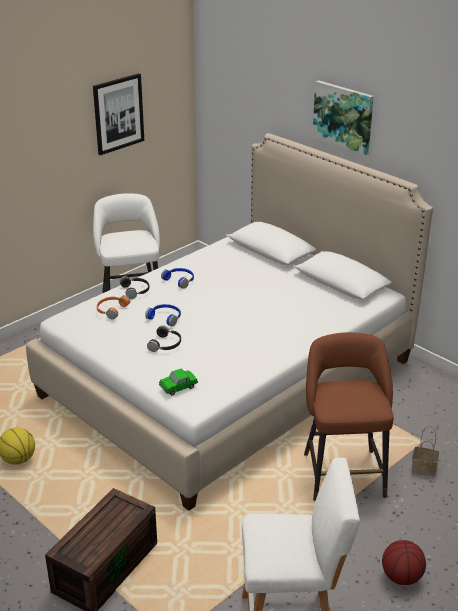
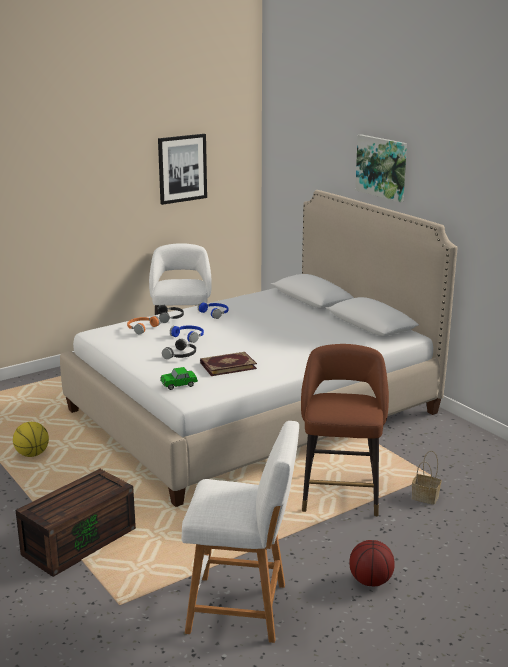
camera: 10 degrees right, 10 degrees down
none -> book [200,352,257,376]

